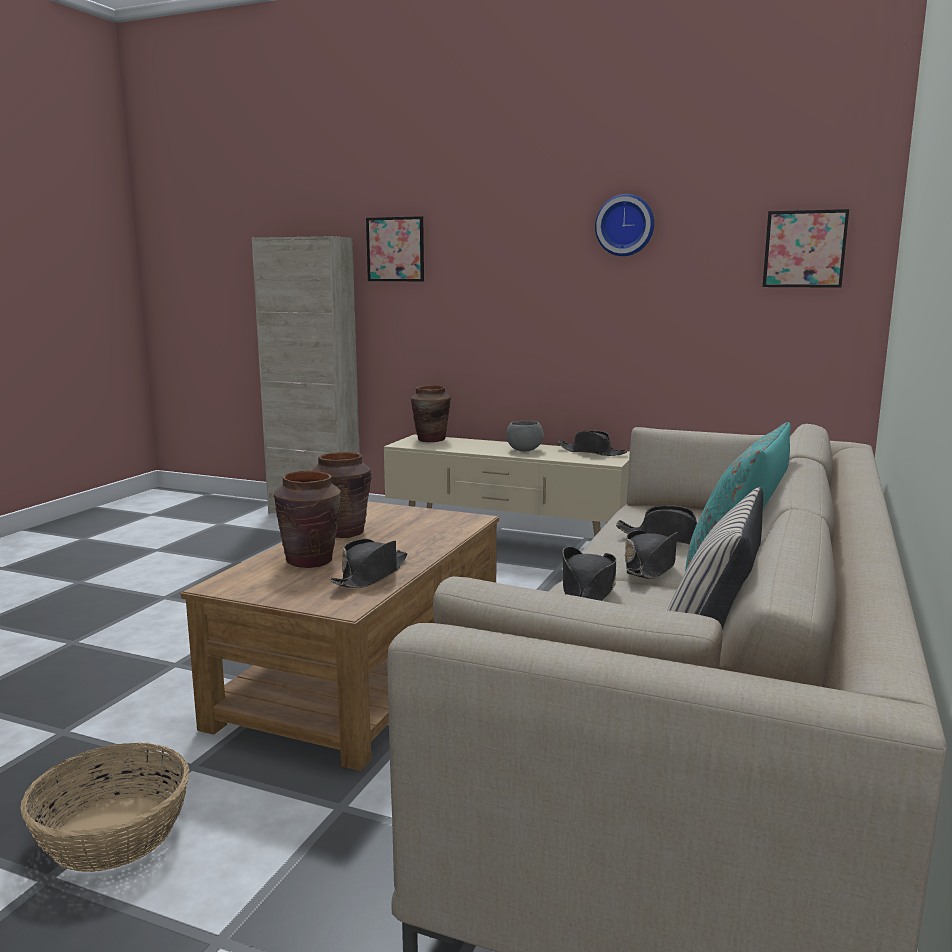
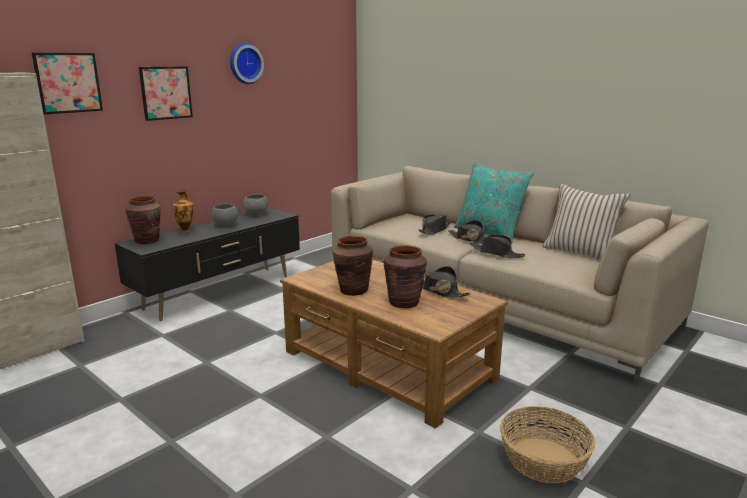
camera: 70 degrees left, 5 degrees up
beige tv stand [384,435,630,536] -> black tv stand [115,208,300,321]
black hat [558,431,627,456] -> grey bowl [243,194,268,215]
picture [762,209,849,288] -> picture moved to [139,66,193,121]
none -> vase [173,190,193,233]

